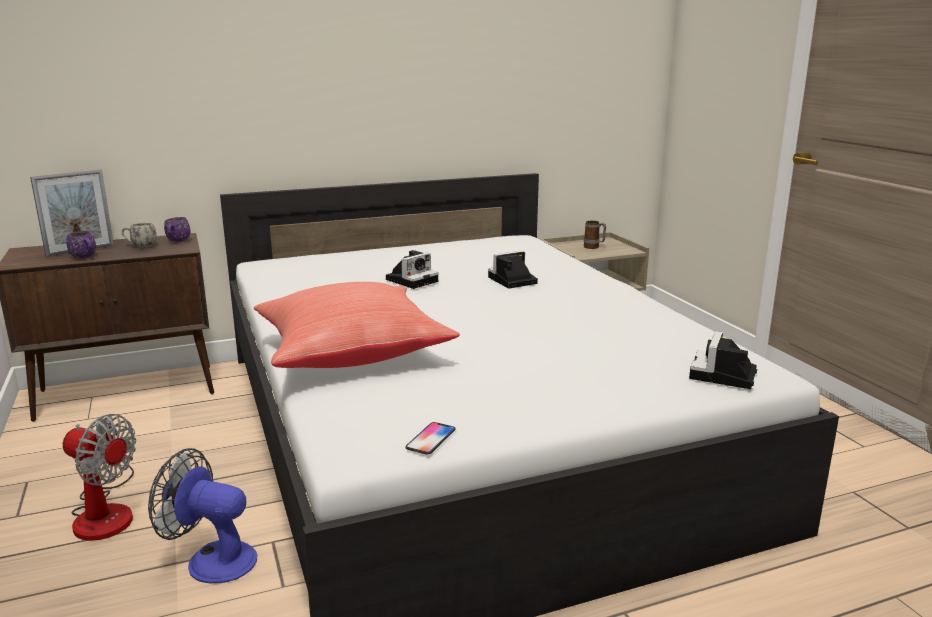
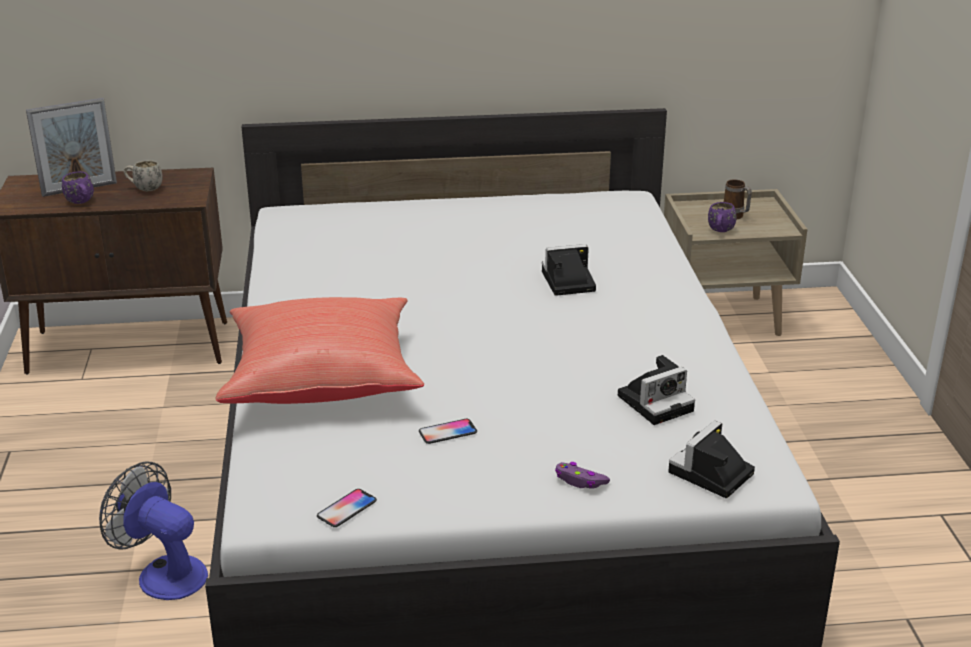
camera: 15 degrees right, 10 degrees up
fan [63,414,136,541] -> none
purple mug [164,217,190,242] -> purple mug moved to [708,202,736,232]
camera [386,250,439,289] -> camera moved to [618,355,695,425]
none -> phone [419,419,477,444]
none -> purple game controller [555,462,610,489]

